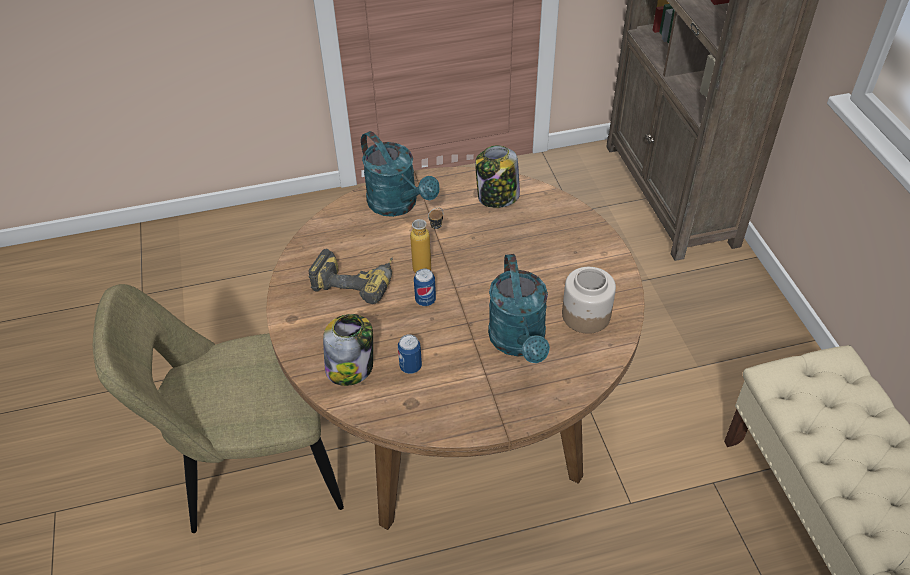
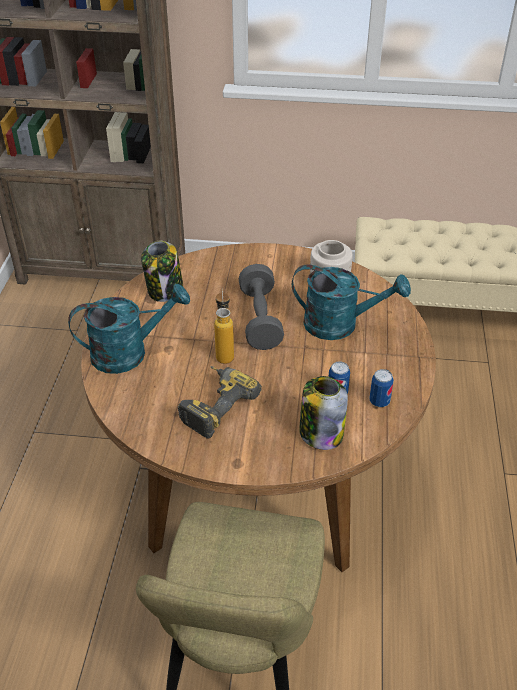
camera: 70 degrees left, 5 degrees down
can [414,269,436,306] -> can moved to [369,369,394,407]
none -> grey dumbbell [239,264,284,350]

